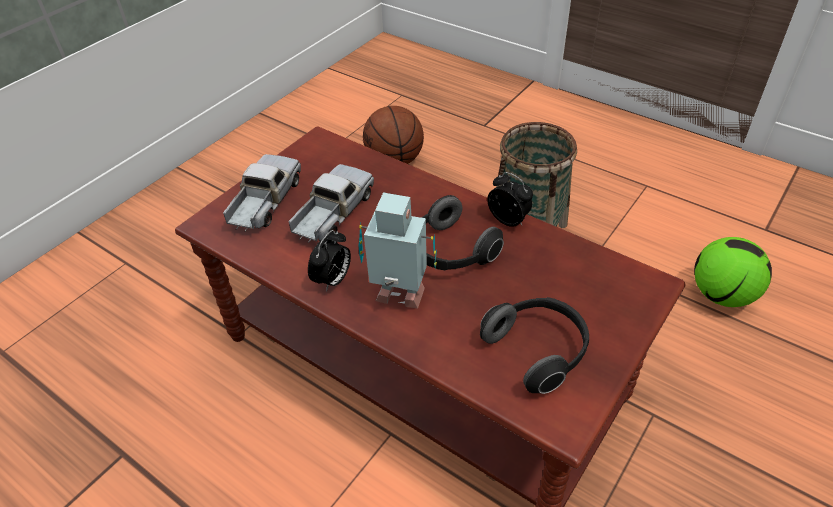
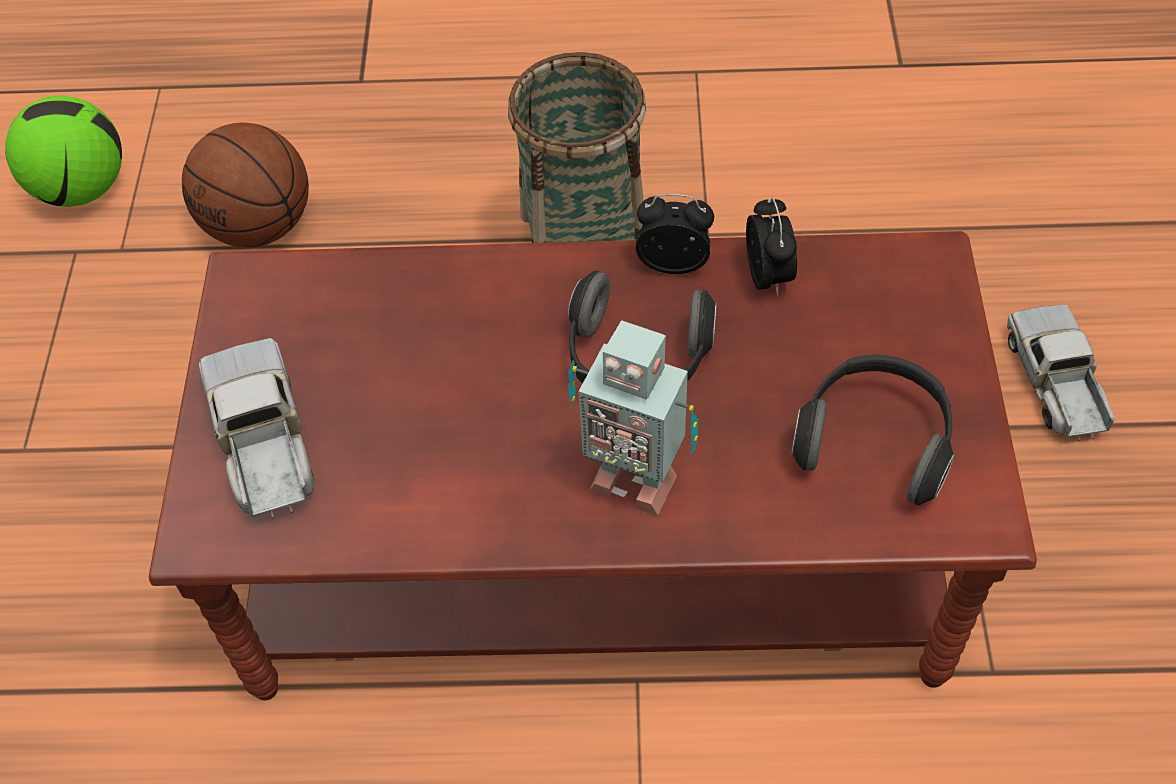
camera: 35 degrees left, 10 degrees up
toy truck [288,164,374,243] -> toy truck moved to [1007,305,1115,441]
alarm clock [308,230,351,292] -> alarm clock moved to [746,198,797,296]
toy robot [358,193,437,309] -> toy robot turned 135 degrees counterclockwise [568,320,698,515]
football [694,237,772,307] -> football moved to [5,95,122,207]

